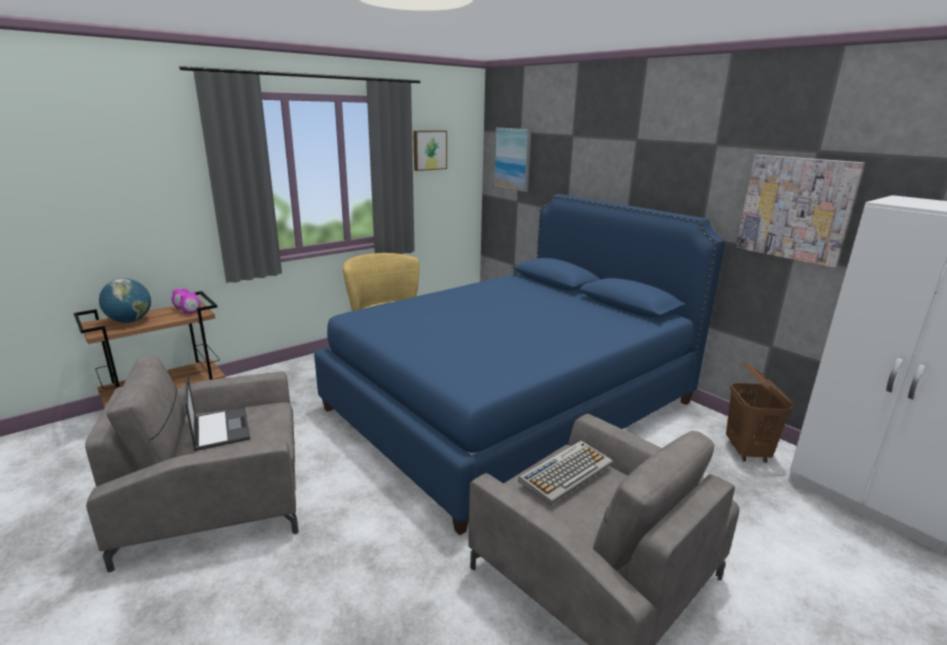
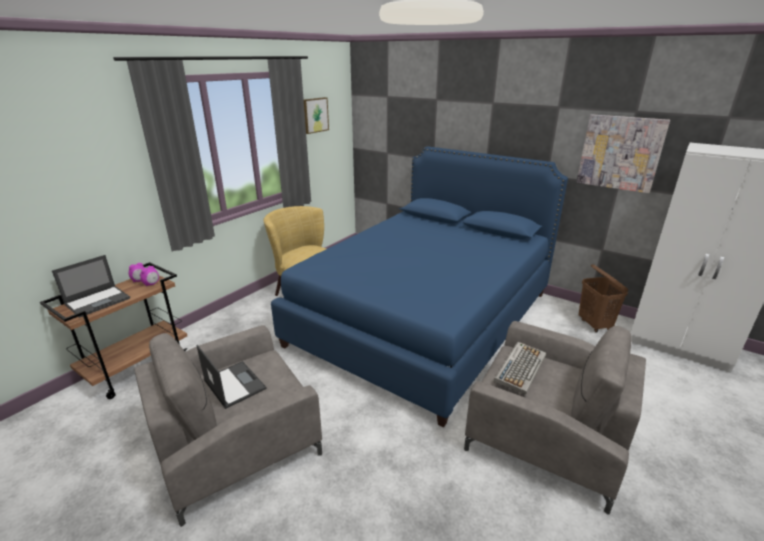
camera: 15 degrees left, 5 degrees up
globe [99,279,151,323] -> laptop [52,255,130,318]
picture [494,128,531,192] -> none

